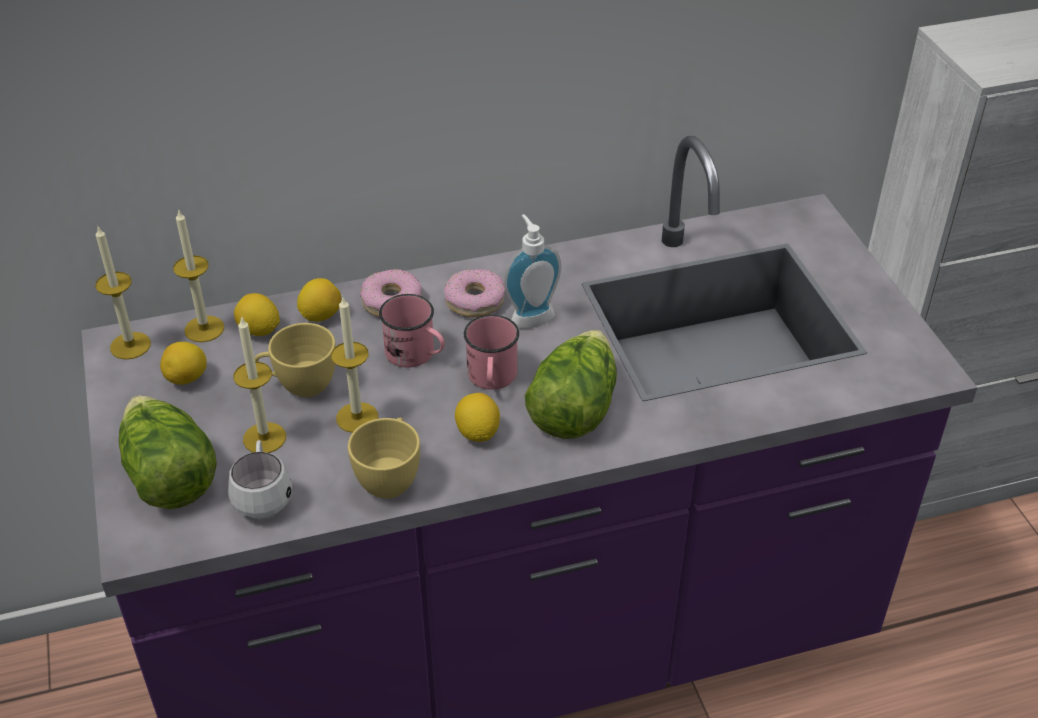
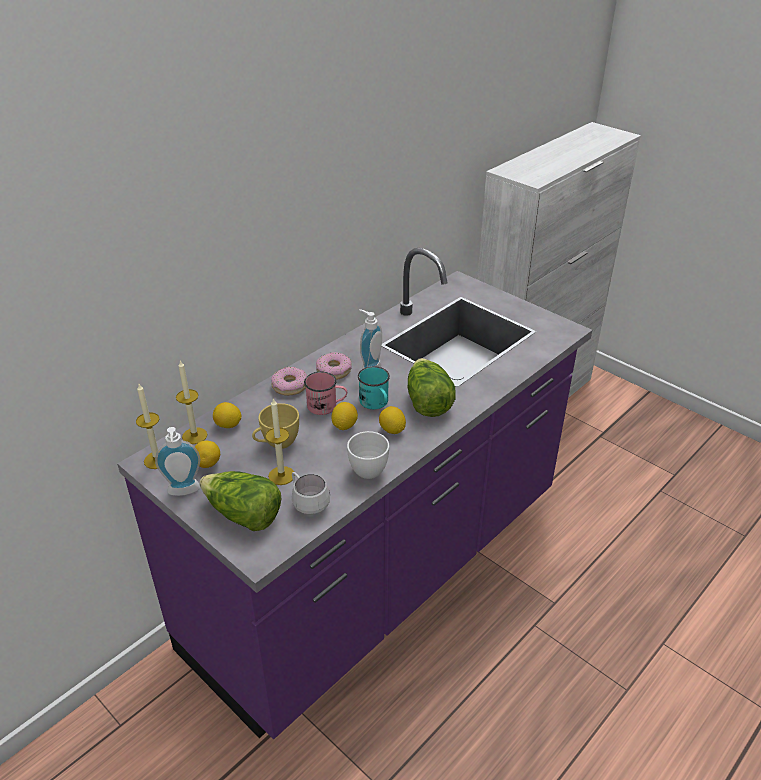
camera: 30 degrees left, 5 degrees down
lemon [297,278,341,322] -> lemon moved to [331,402,358,430]
candle [331,297,378,433] -> none
yellow cup [348,418,420,498] -> white cup [347,431,389,479]
pink mug [464,315,519,390] -> turquoise mug [358,366,390,409]
none -> soap dispenser [155,427,201,496]

